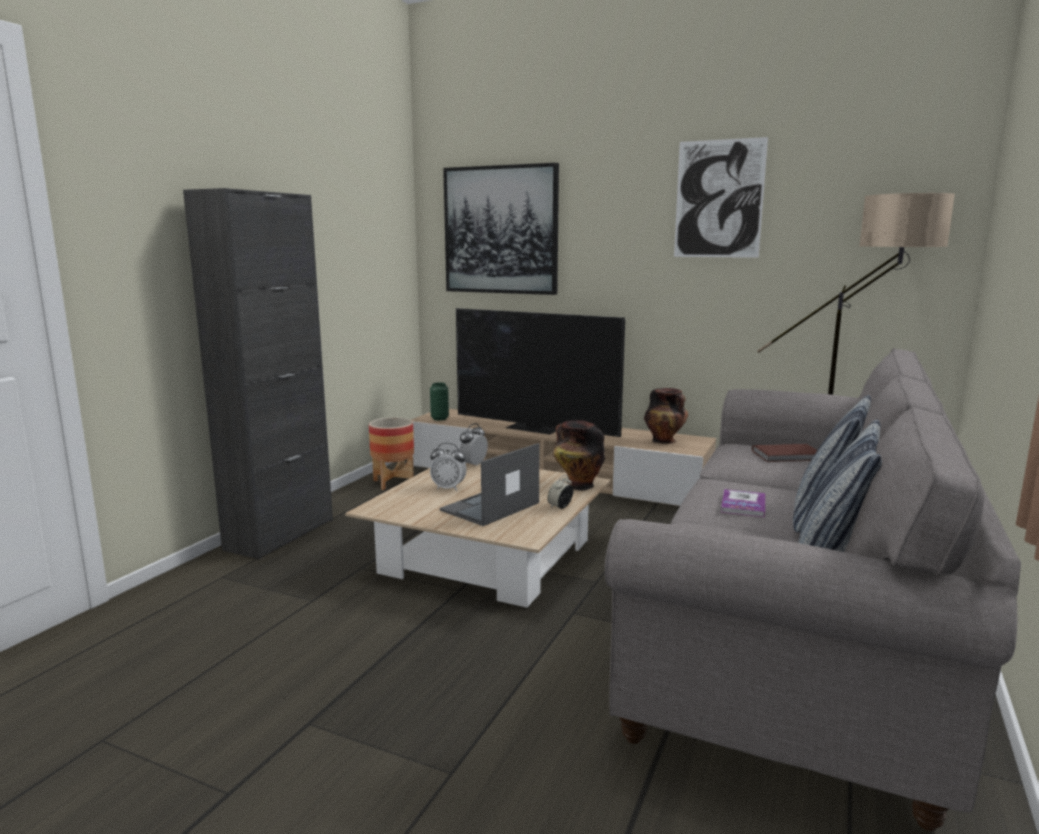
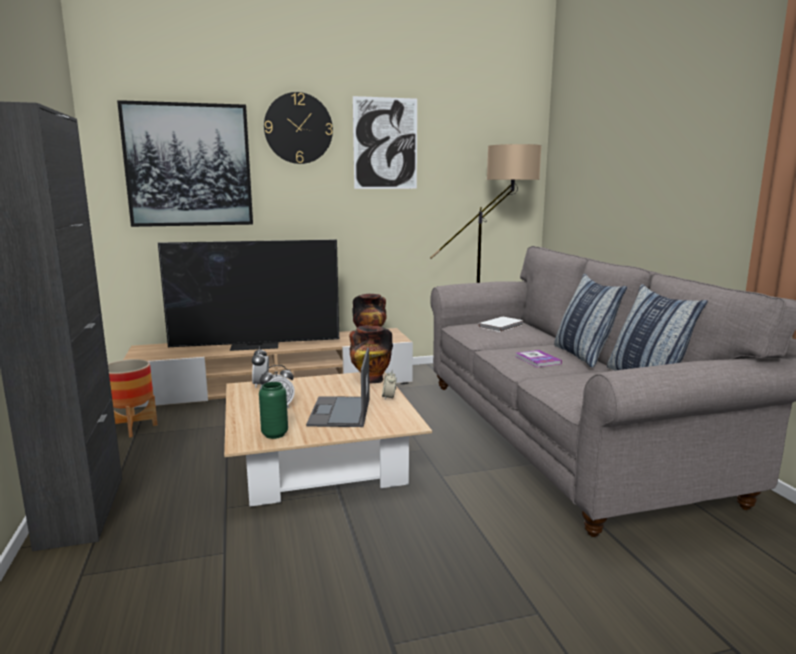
camera: 40 degrees left, 0 degrees up
green vase [430,382,449,421] -> green vase moved to [259,382,288,439]
brown book [752,444,817,462] -> white book [478,317,524,332]
none -> wall clock [264,92,333,164]

